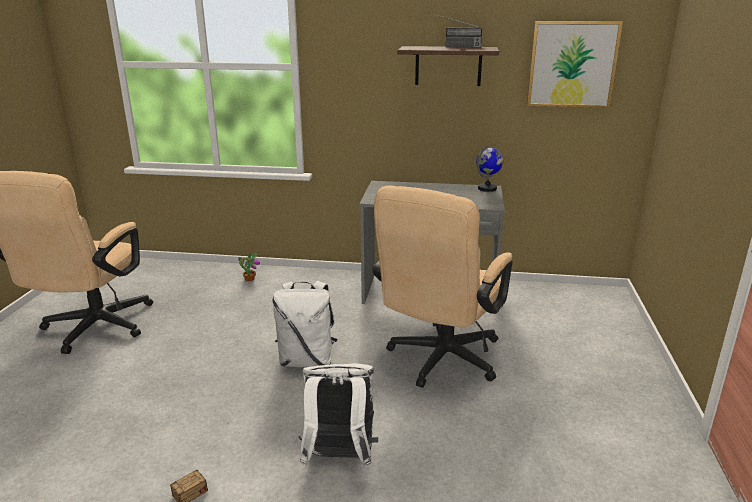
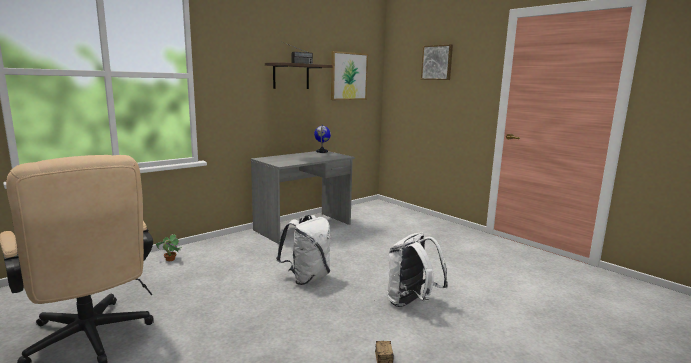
camera: 50 degrees left, 10 degrees down
beige office chair [372,185,513,388] -> none
none -> picture [421,44,453,80]

